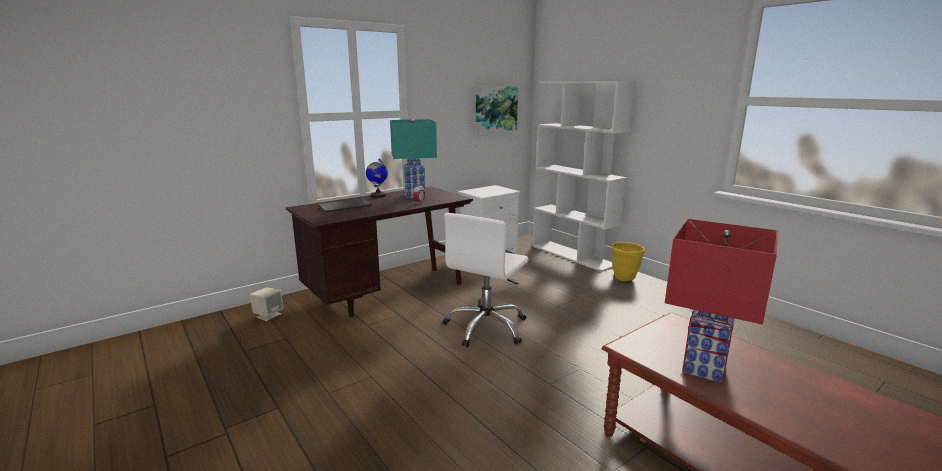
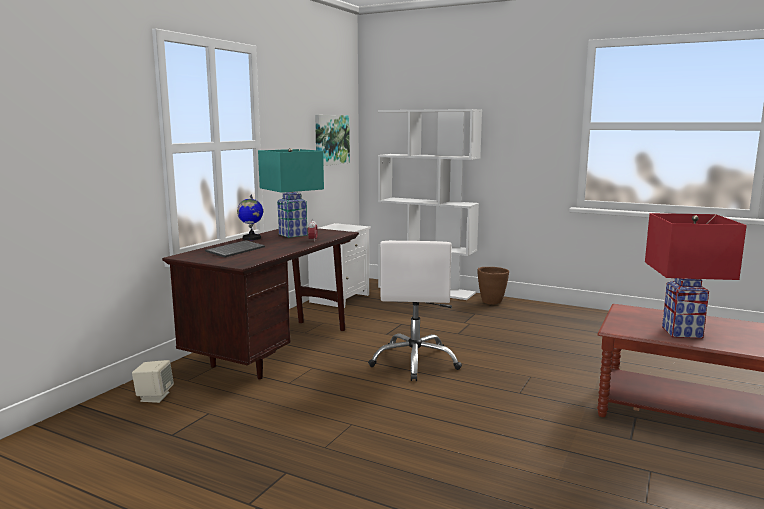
camera: 25 degrees left, 5 degrees down
yellow planter [612,242,645,281] -> brown planter [477,267,509,305]

